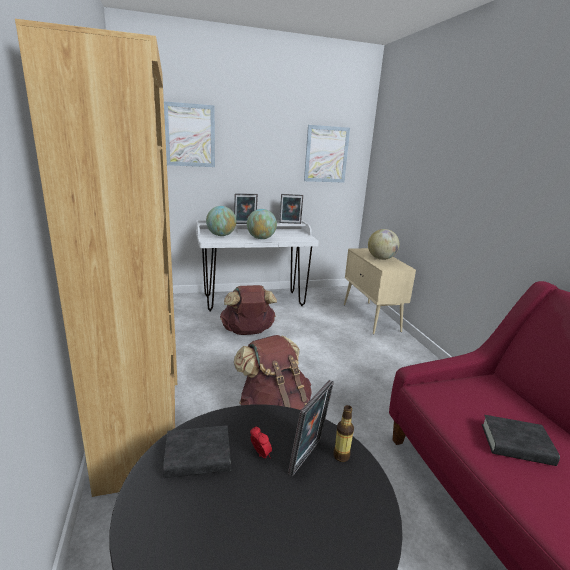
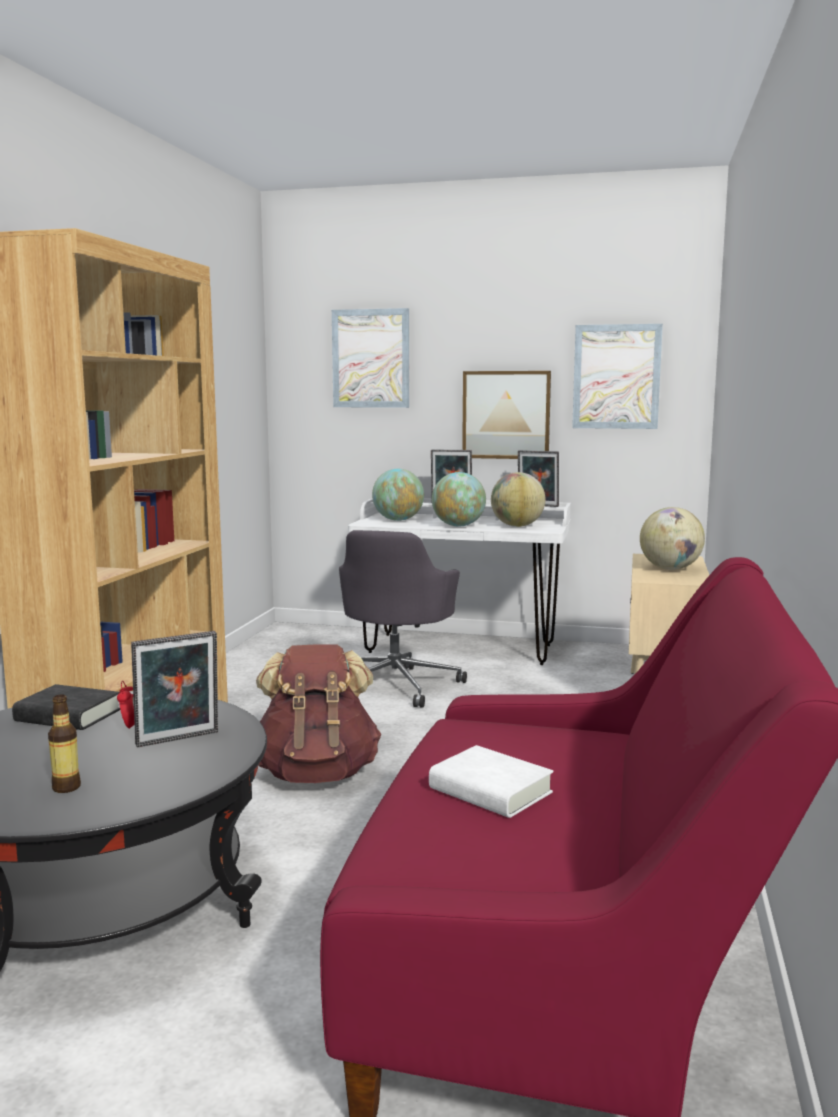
camera: 30 degrees right, 10 degrees down
brown backpack [220,285,277,335] -> grey office chair [339,530,467,708]
bottle [333,405,354,462] -> bottle moved to [48,694,81,793]
black book [482,415,560,466] -> white book [429,745,553,818]
none -> picture [462,371,551,459]
none -> globe [491,472,546,527]

